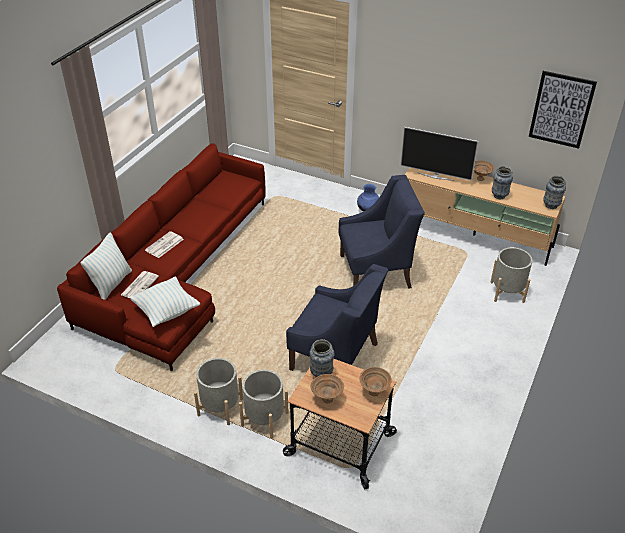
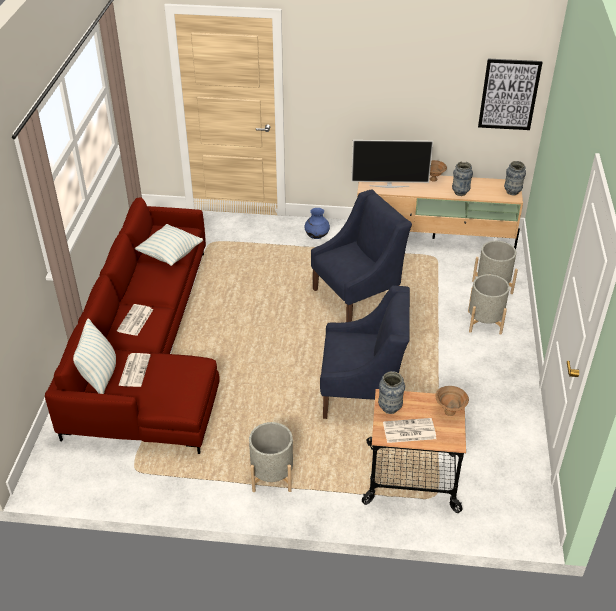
camera: 20 degrees left, 0 degrees up
pillow [130,277,200,327] -> pillow moved to [135,224,203,266]
grey planter [239,370,289,439] -> grey planter moved to [468,274,510,335]
brown bowl [311,374,344,403] -> newspaper [383,418,436,443]

